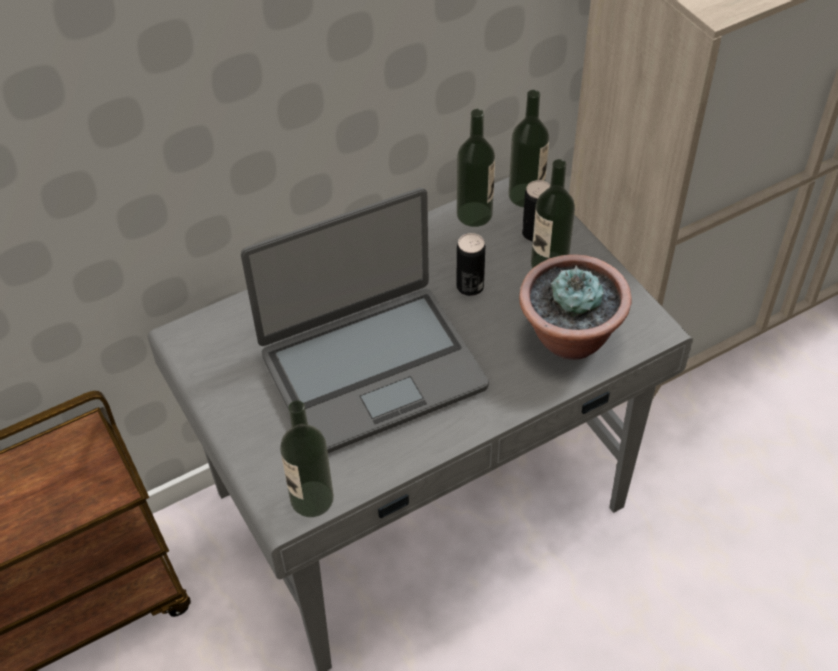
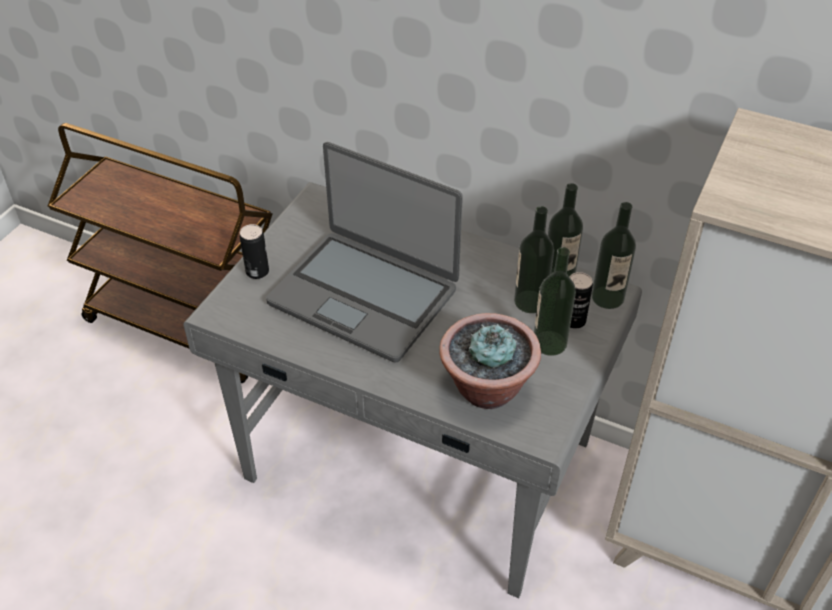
camera: 55 degrees right, 5 degrees down
bottle [280,400,334,517] -> bottle moved to [514,206,554,313]
can [456,233,485,296] -> can moved to [240,224,269,279]

